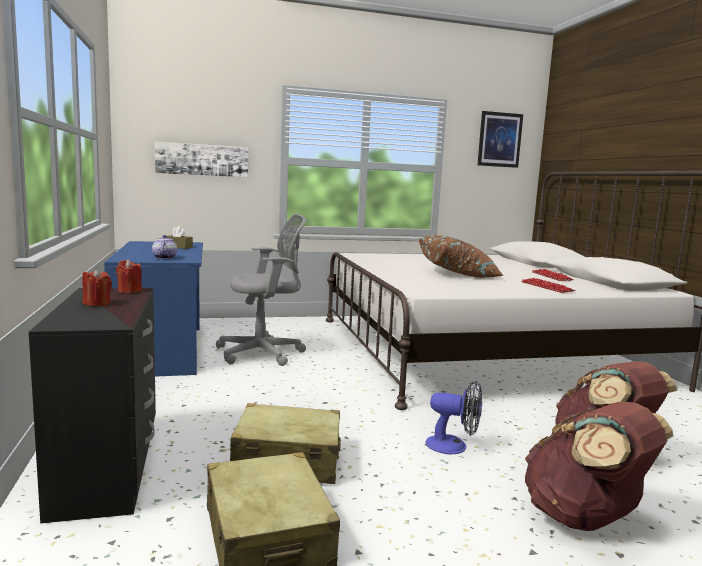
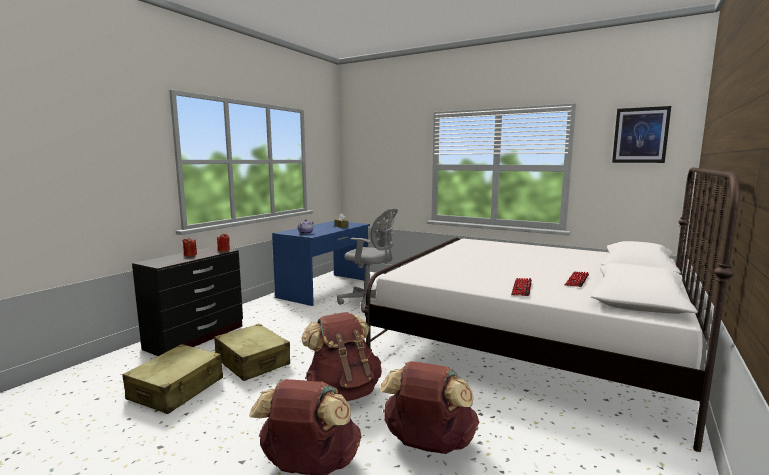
camera: 45 degrees right, 0 degrees up
picture [155,142,248,177] -> none
brown pillow [419,235,504,278] -> none
fan [426,381,482,454] -> brown backpack [302,312,382,401]

